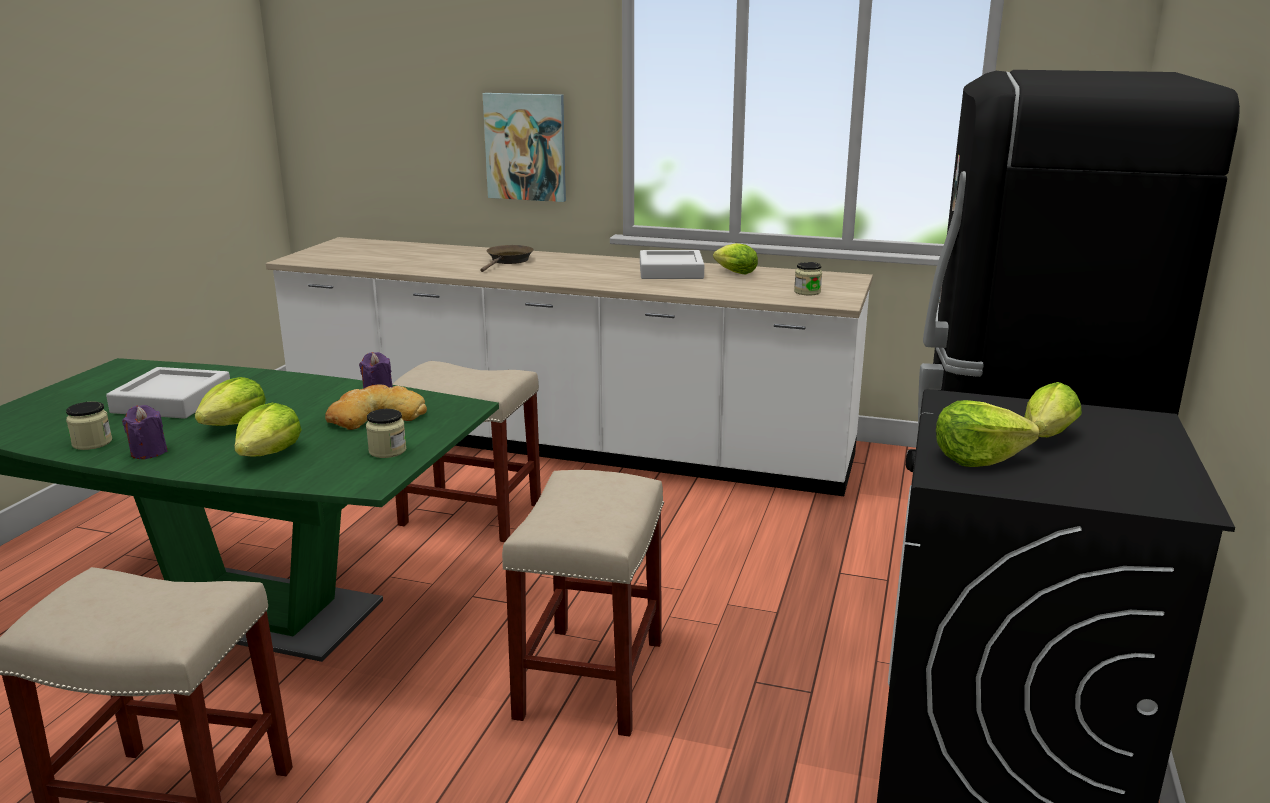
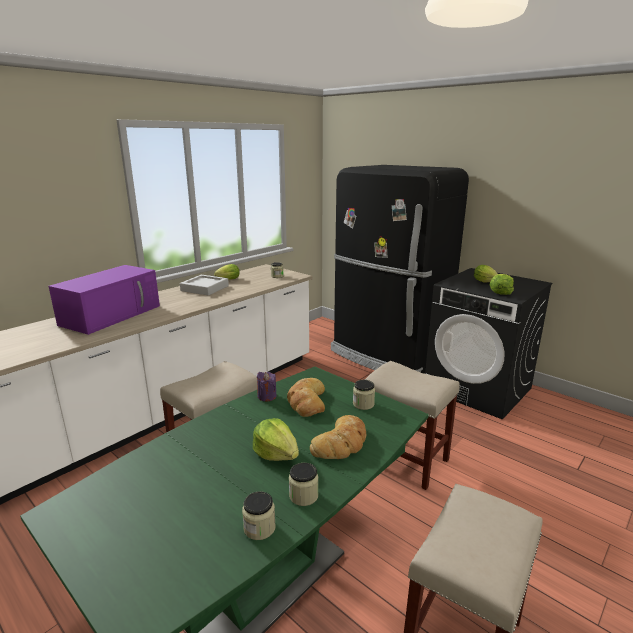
camera: 65 degrees left, 0 degrees up
grey tray [106,367,230,419] -> none
purple candle [122,405,167,459] -> jar [289,463,318,506]
lettuce [234,403,302,456] -> bread [310,415,366,459]
brown frying pan [480,245,534,272] -> purple microwave [48,265,160,335]
picture [483,93,566,202] -> none

